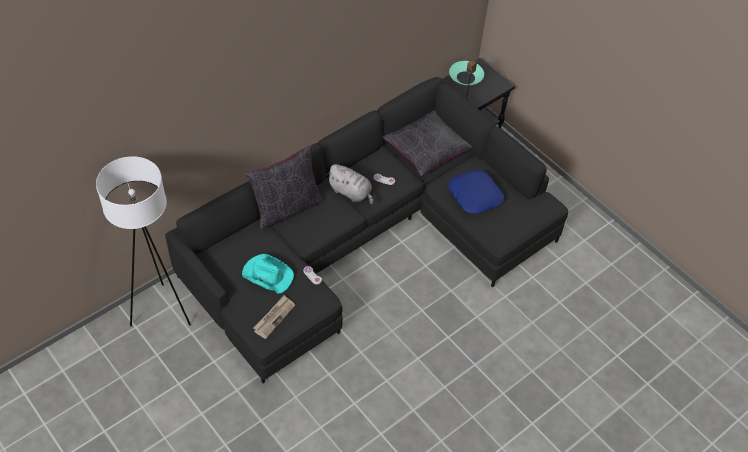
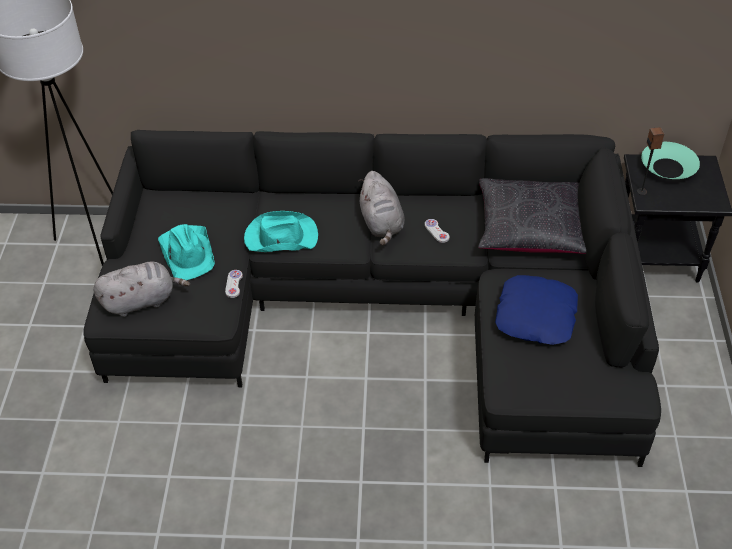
camera: 45 degrees right, 5 degrees down
black pillow [246,146,323,230] -> none
newspaper [253,295,295,339] -> grey plush toy [93,262,190,317]
none -> turquoise hat [244,211,318,252]

